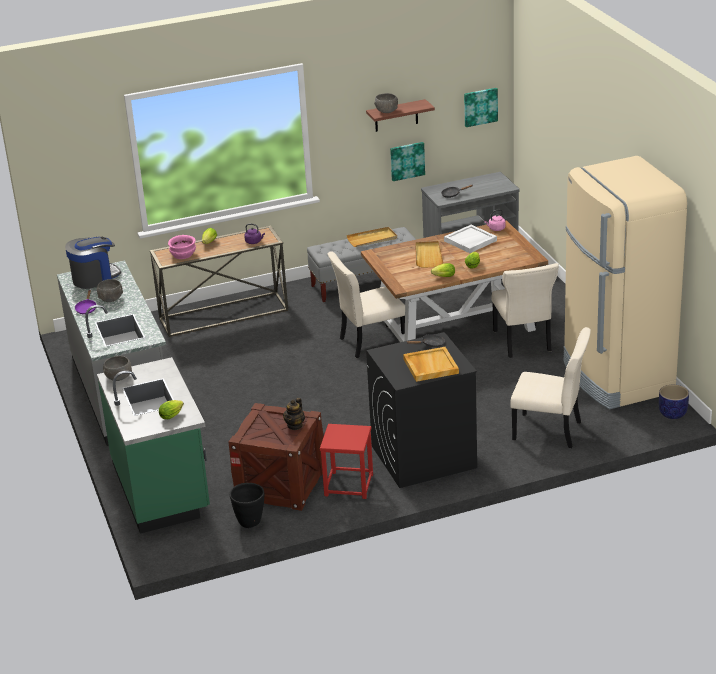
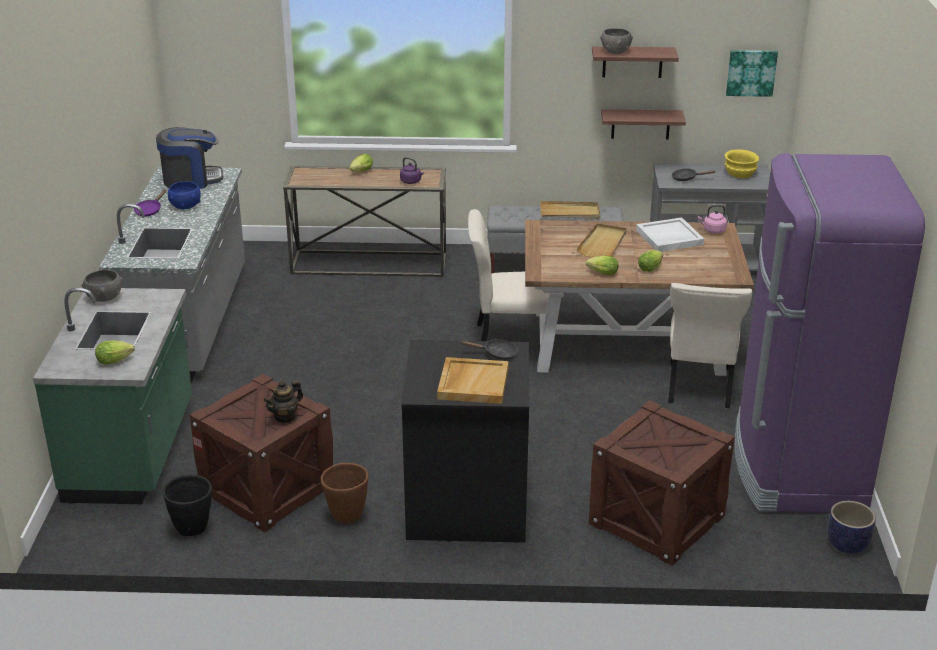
camera: 20 degrees right, 0 degrees up
grey bowl [97,279,123,302] -> blue bowl [168,181,201,209]
pink bowl [168,235,196,259] -> none
red stool [320,424,373,499] -> brown planter [321,463,369,524]
picture [390,142,425,181] -> shelf [601,109,686,140]
beige chair [510,327,591,448] -> crate [589,400,735,566]
beige fridge [564,156,687,410] -> purple fridge [734,153,925,513]
none -> yellow bowl [724,150,759,178]

